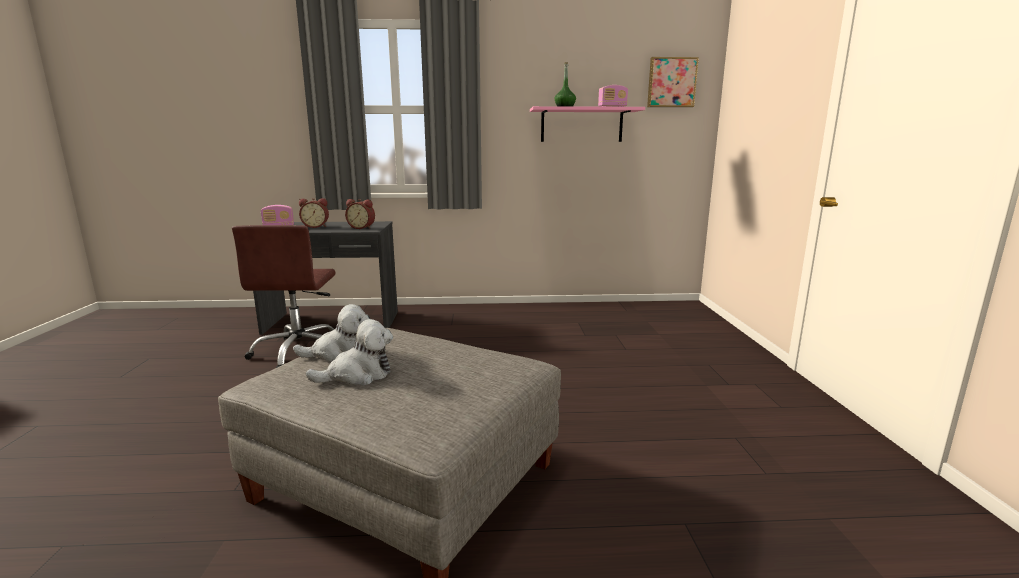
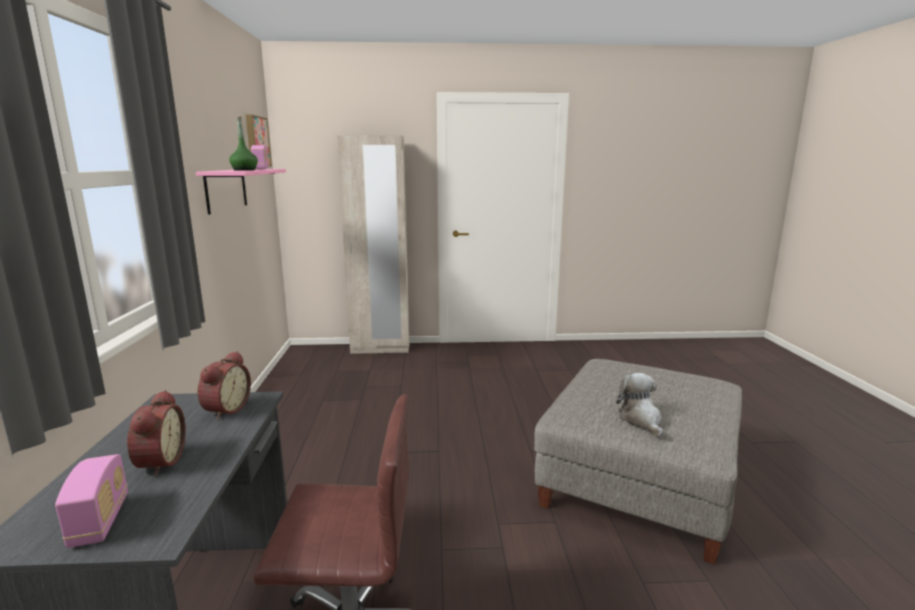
camera: 90 degrees left, 0 degrees up
plush toy [306,319,393,386] -> none
none -> beige wardrobe [337,135,409,354]

